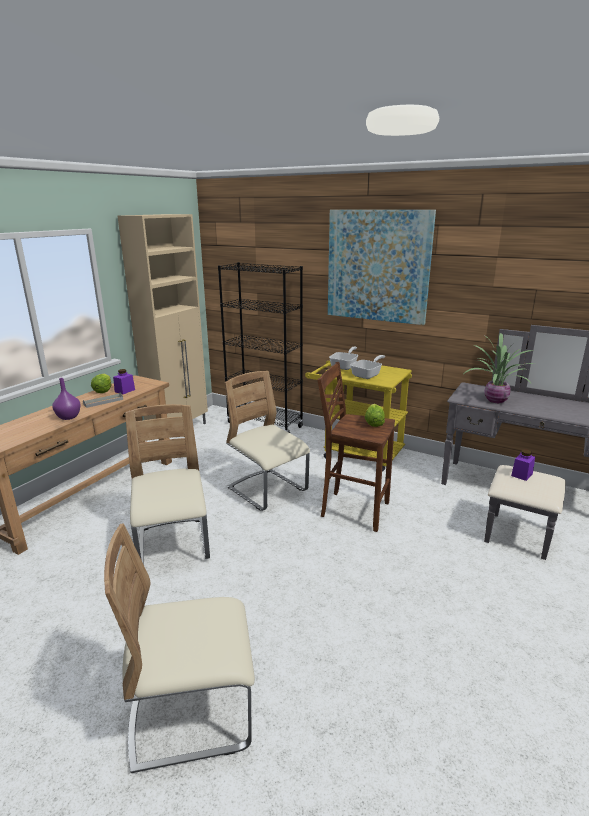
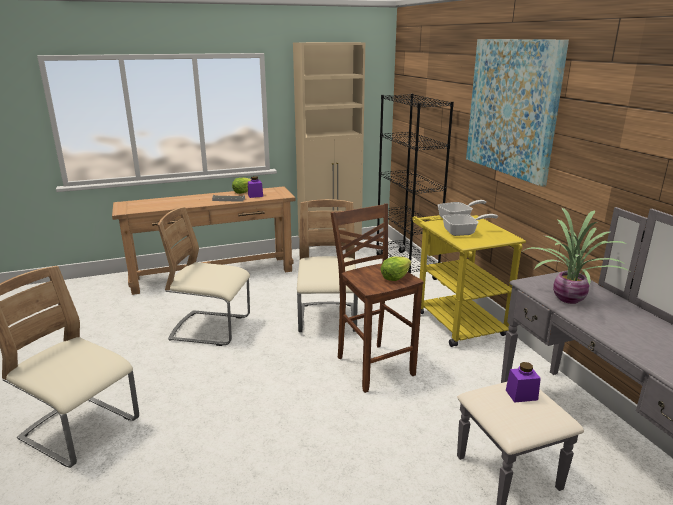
camera: 40 degrees right, 0 degrees up
purple vase [53,378,81,420] -> none
beige chair [125,404,210,565] -> beige chair turned 105 degrees counterclockwise [157,207,250,346]

